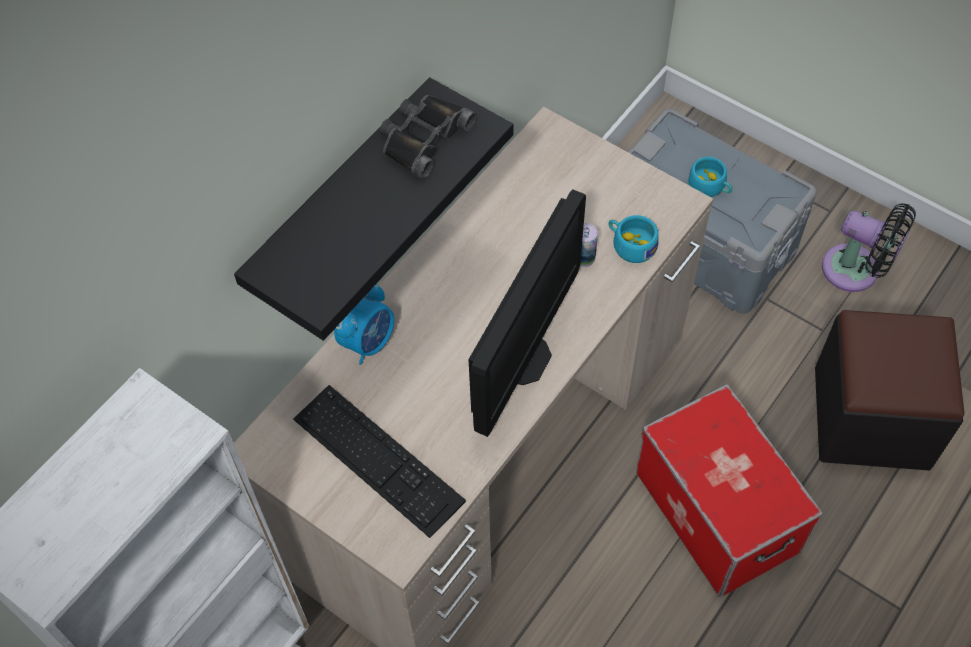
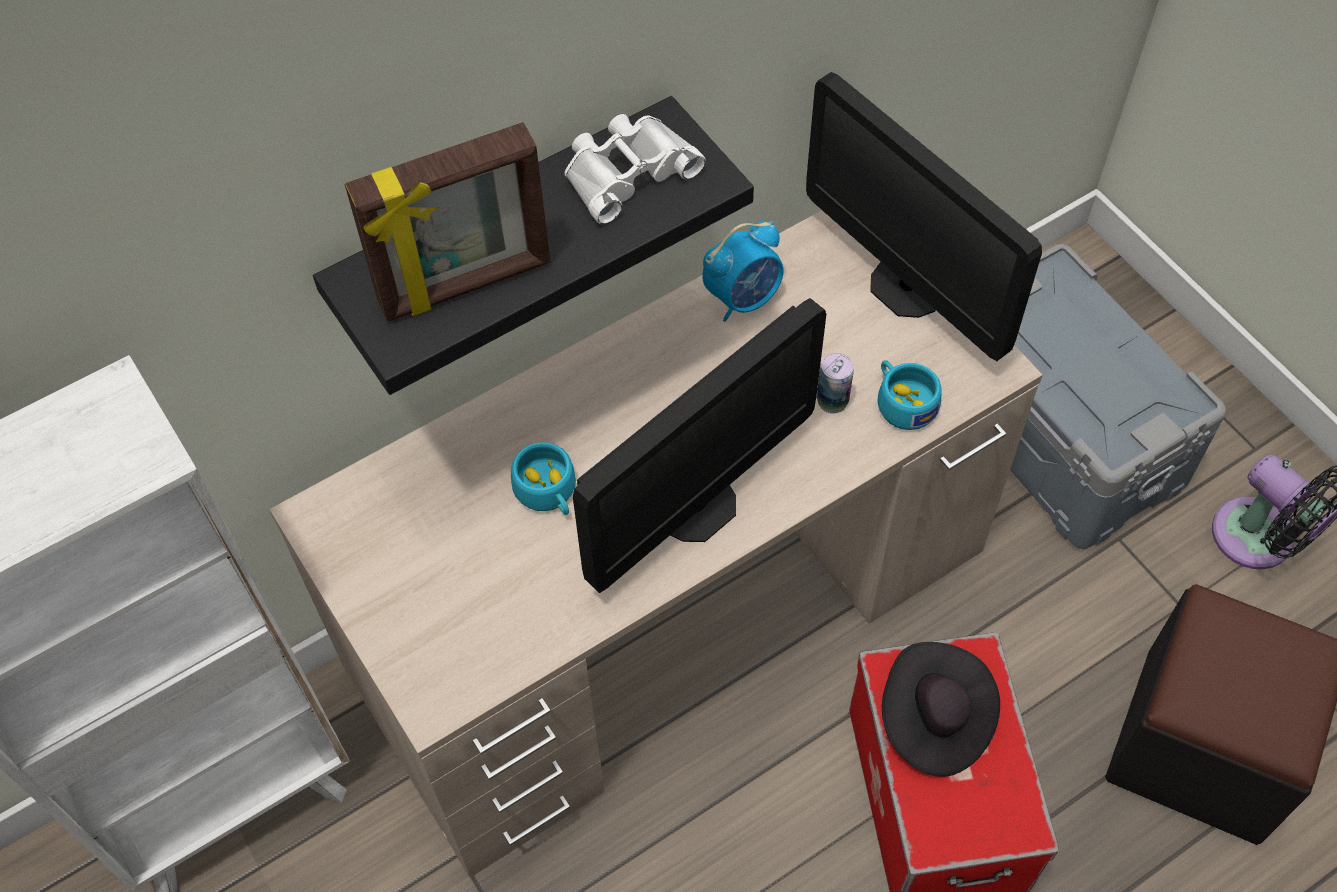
camera: 20 degrees right, 0 degrees up
keyboard [293,385,466,538] -> none
alarm clock [334,284,394,365] -> alarm clock moved to [702,221,784,322]
black binoculars [380,95,476,179] -> white binoculars [564,114,706,224]
turquoise cup [688,157,733,197] -> turquoise cup moved to [511,442,576,515]
none -> picture frame [345,122,551,322]
none -> monitor [806,72,1042,361]
none -> black hat [882,642,1000,777]

